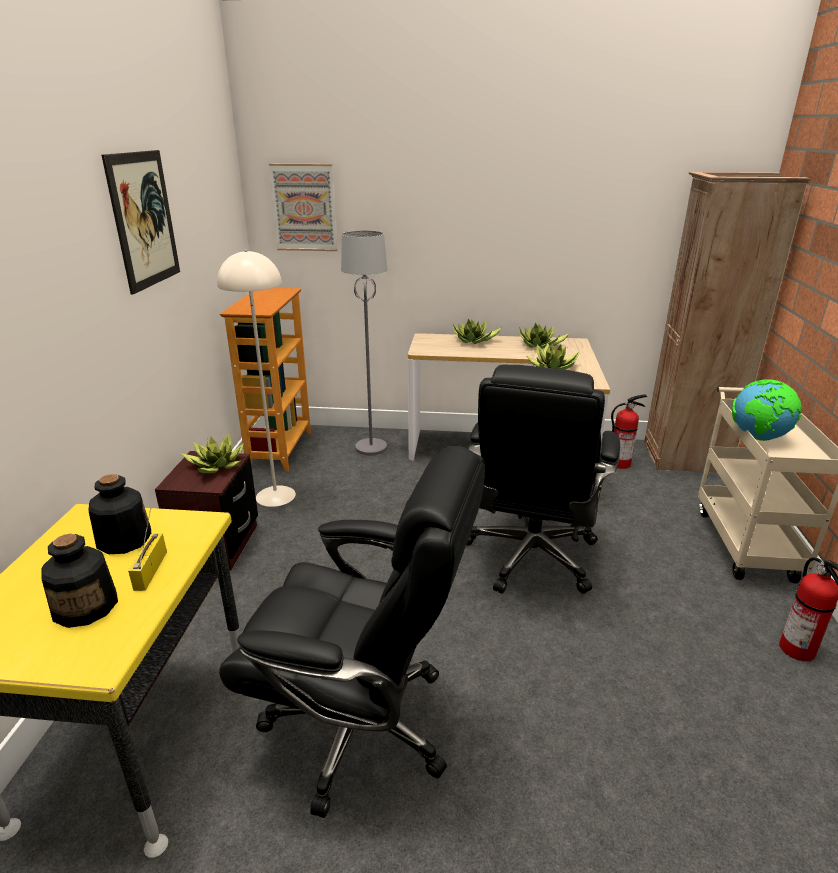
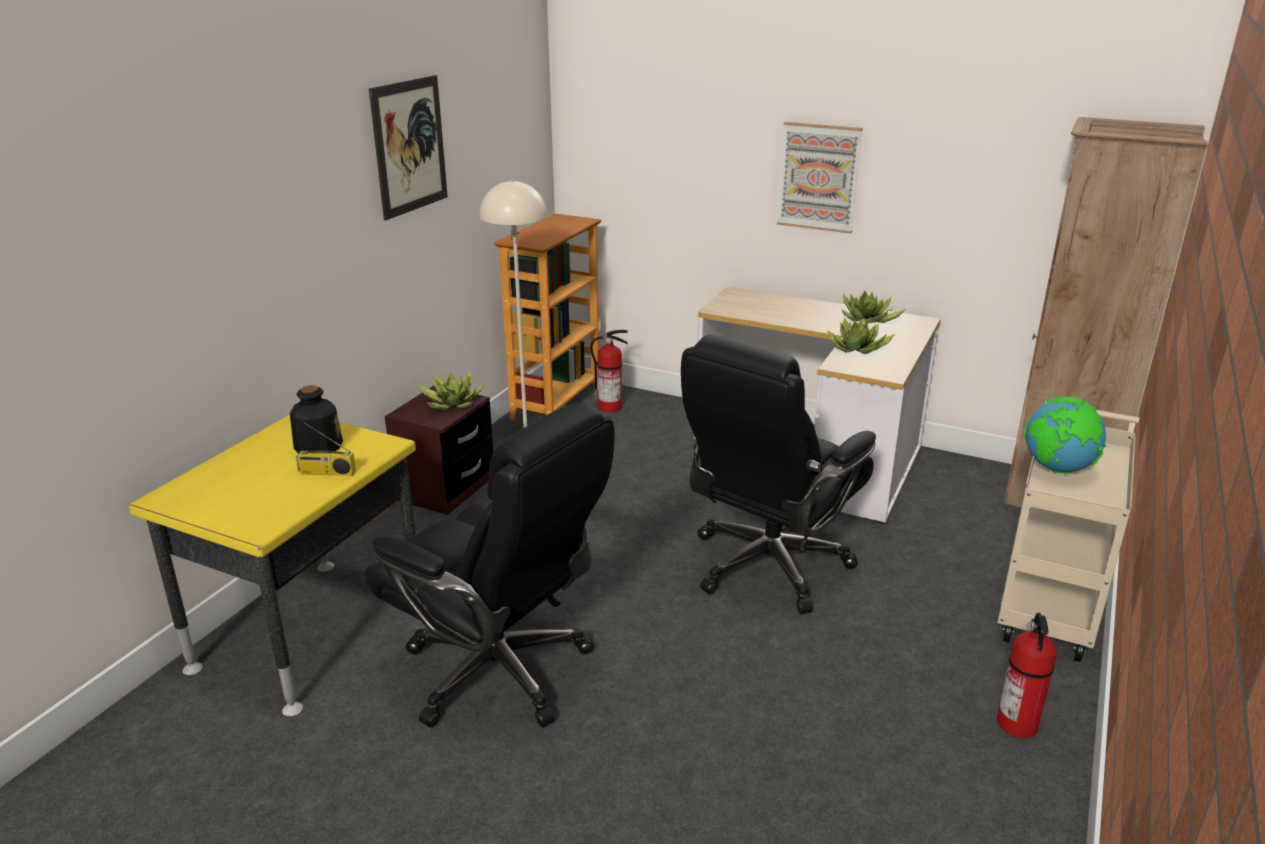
camera: 20 degrees right, 0 degrees up
bottle [41,534,118,628] -> none
radio [128,508,167,591] -> radio turned 105 degrees counterclockwise [296,422,356,476]
picture [269,164,337,251] -> picture moved to [777,122,863,234]
grey floor lamp [341,230,388,456] -> none
potted plant [453,318,501,344] -> none
fire extinguisher [611,395,647,469] -> fire extinguisher moved to [590,330,628,412]

